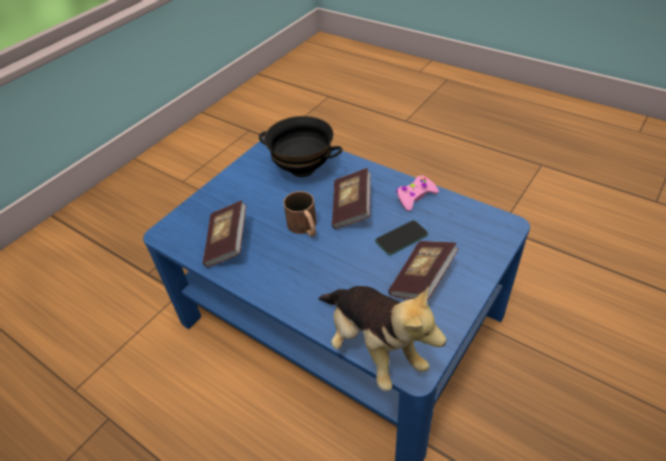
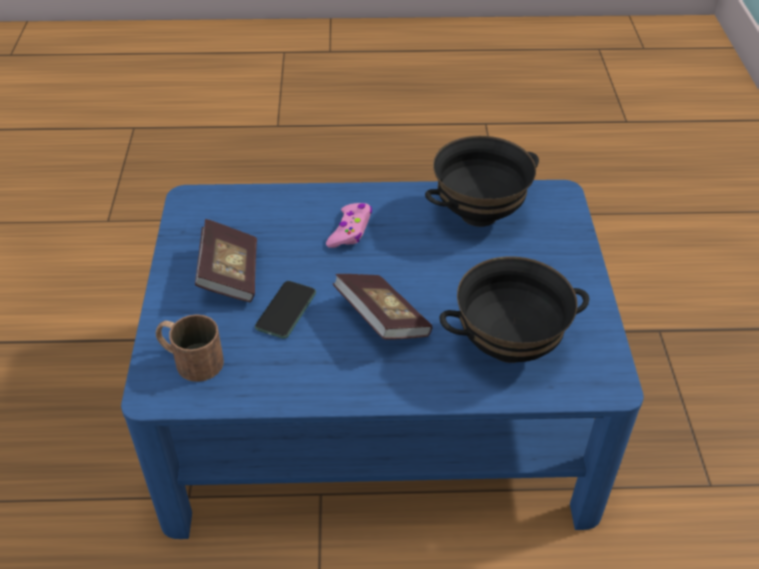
camera: 140 degrees right, 0 degrees up
book [203,200,246,268] -> black bowl [425,136,539,227]
brown mug [283,191,317,237] -> brown mug moved to [156,314,224,382]
plush toy [319,286,446,391] -> none
pink game controller [396,175,439,211] -> pink game controller moved to [326,203,372,248]

